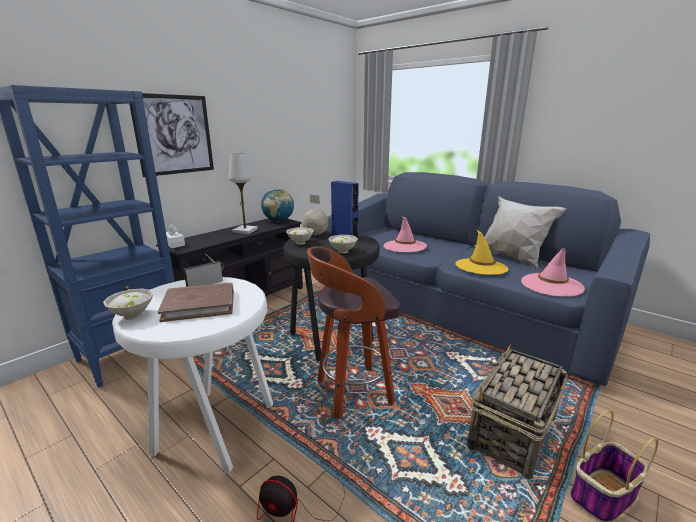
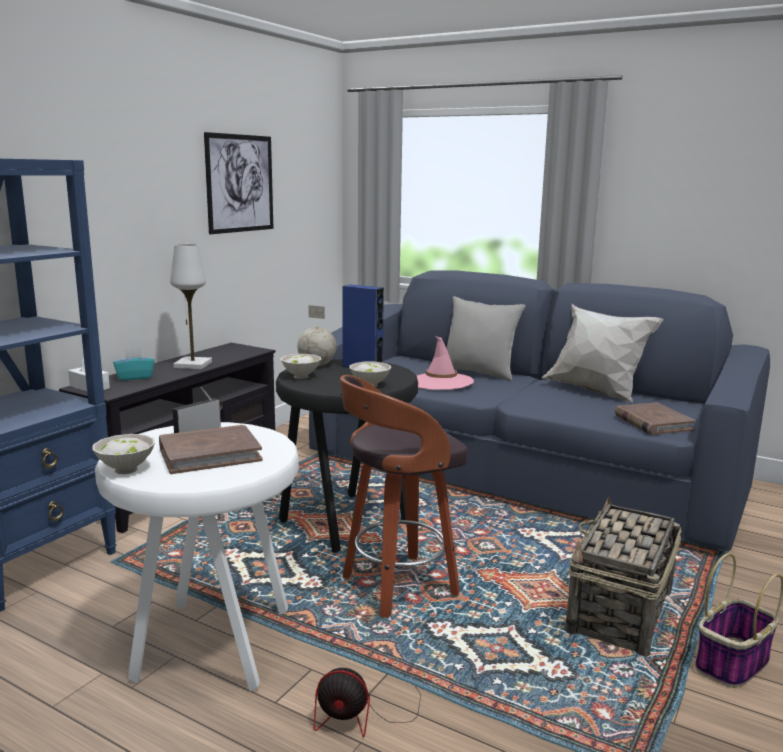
camera: 10 degrees left, 5 degrees down
picture [129,93,214,177] -> picture moved to [204,132,273,234]
globe [261,189,294,222] -> none
yellow hat [455,230,508,275] -> none
pink hat [521,248,585,297] -> brown book [615,402,696,435]
none -> turquoise tissue box [113,347,154,381]
none -> grey pillow [446,296,525,381]

